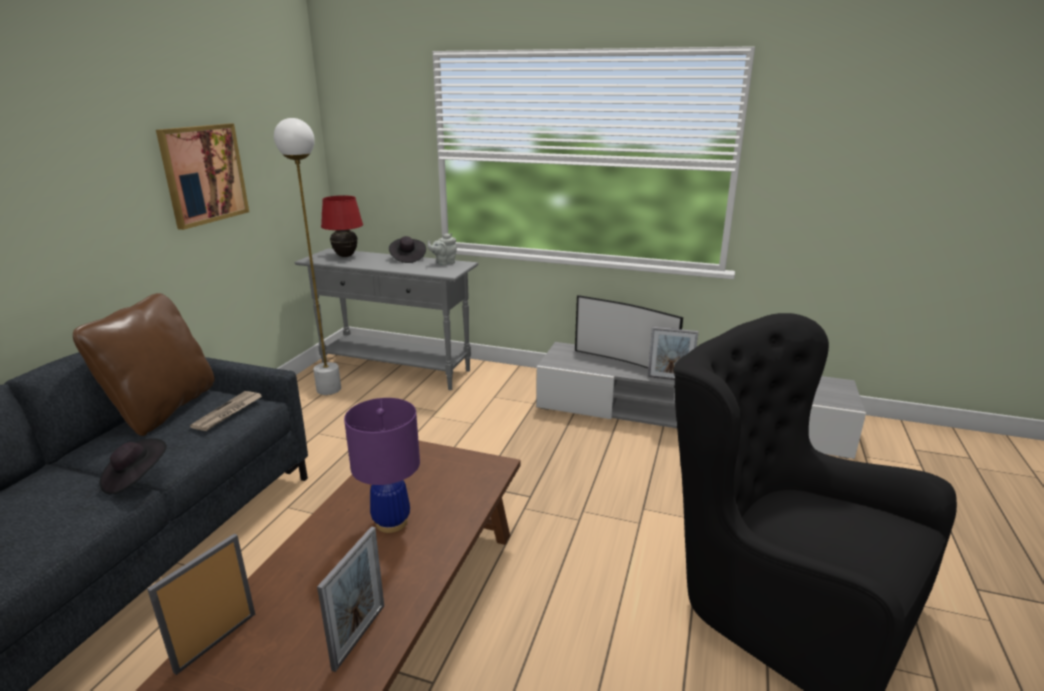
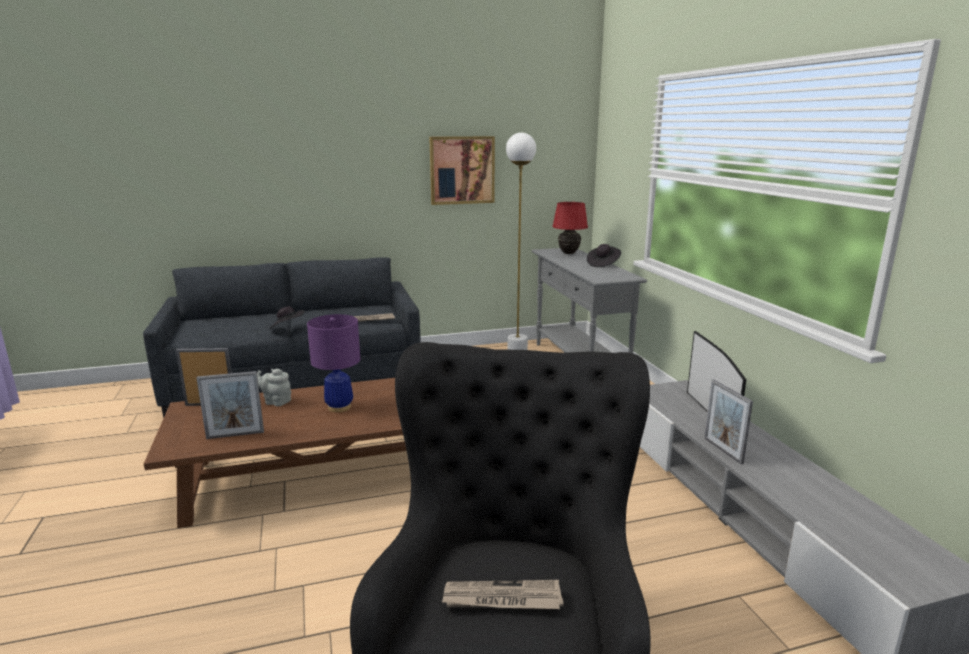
camera: 55 degrees right, 5 degrees down
brown pillow [73,293,215,436] -> none
grey teapot [427,233,457,265] -> grey teapot moved to [257,369,291,406]
none -> newspaper [442,580,564,609]

